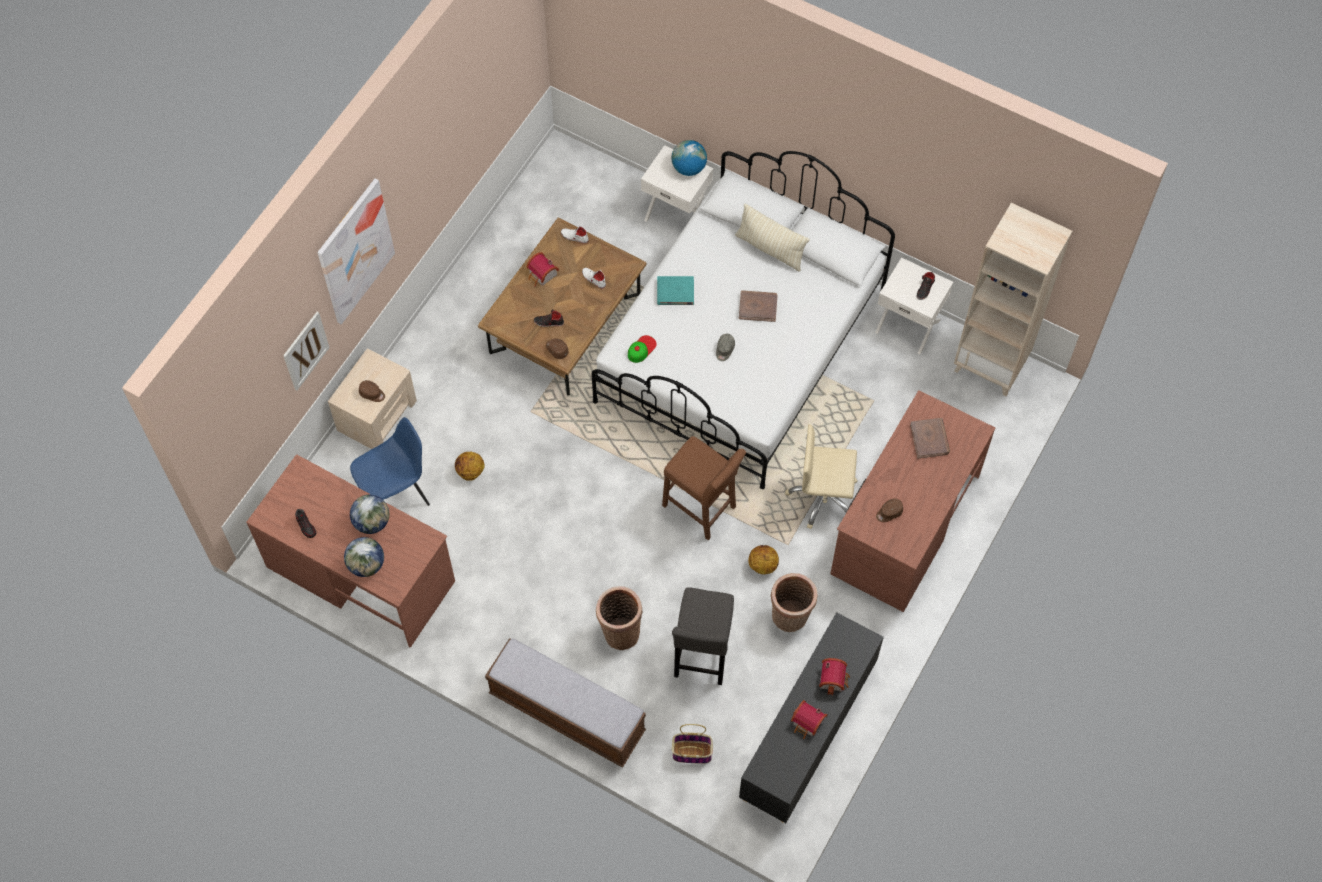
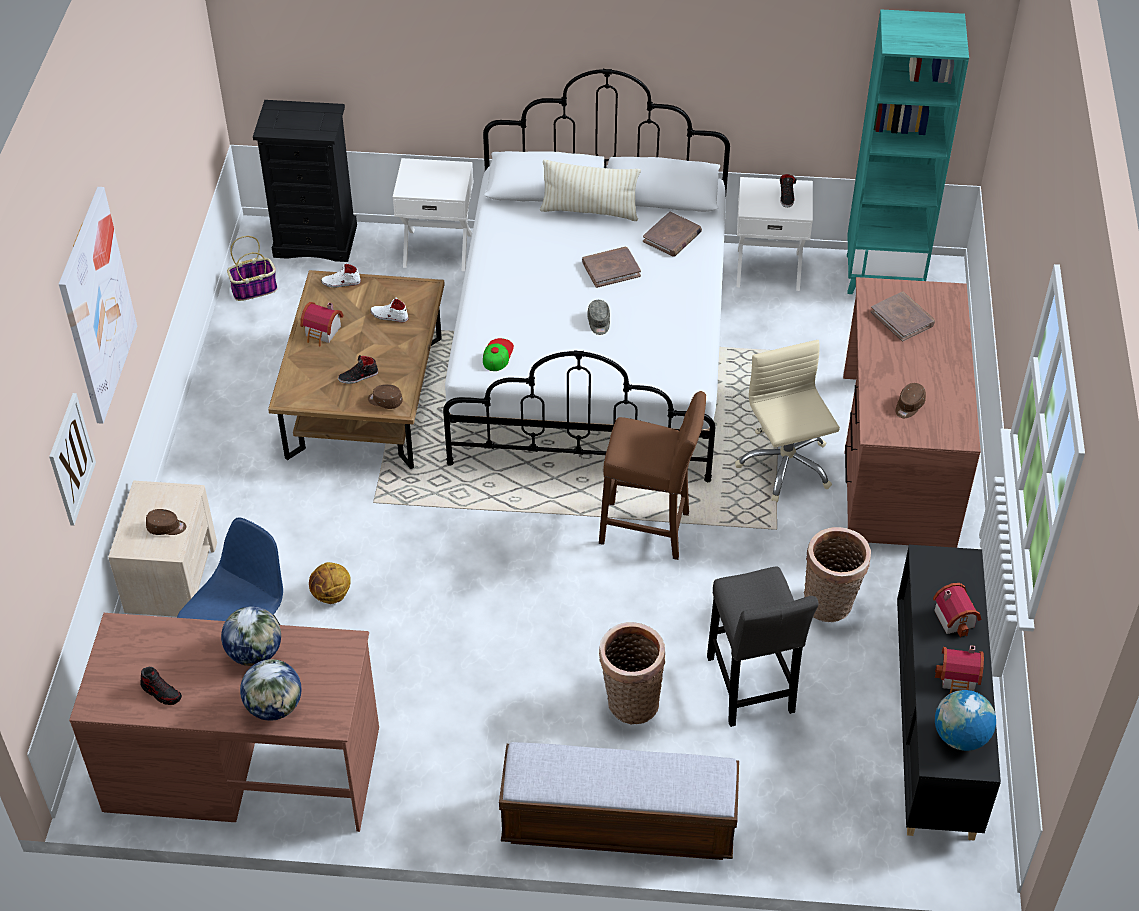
camera: 25 degrees left, 15 degrees down
turquoise book [657,276,694,305] -> none
globe [671,140,707,176] -> globe moved to [935,690,996,751]
basket [672,724,713,764] -> basket moved to [227,236,278,301]
basketball [748,545,779,574] -> none
beige office chair [785,424,857,529] -> beige office chair turned 90 degrees clockwise [735,340,840,502]
beige bookcase [954,203,1072,396] -> turquoise bookcase [847,9,969,294]
none -> black dresser [253,100,357,262]
none -> brown book [643,211,702,257]

